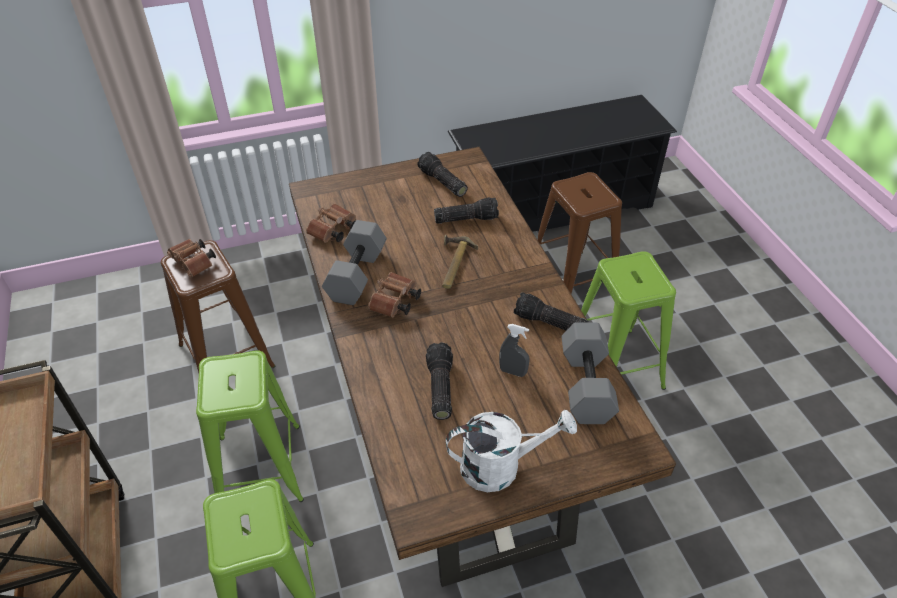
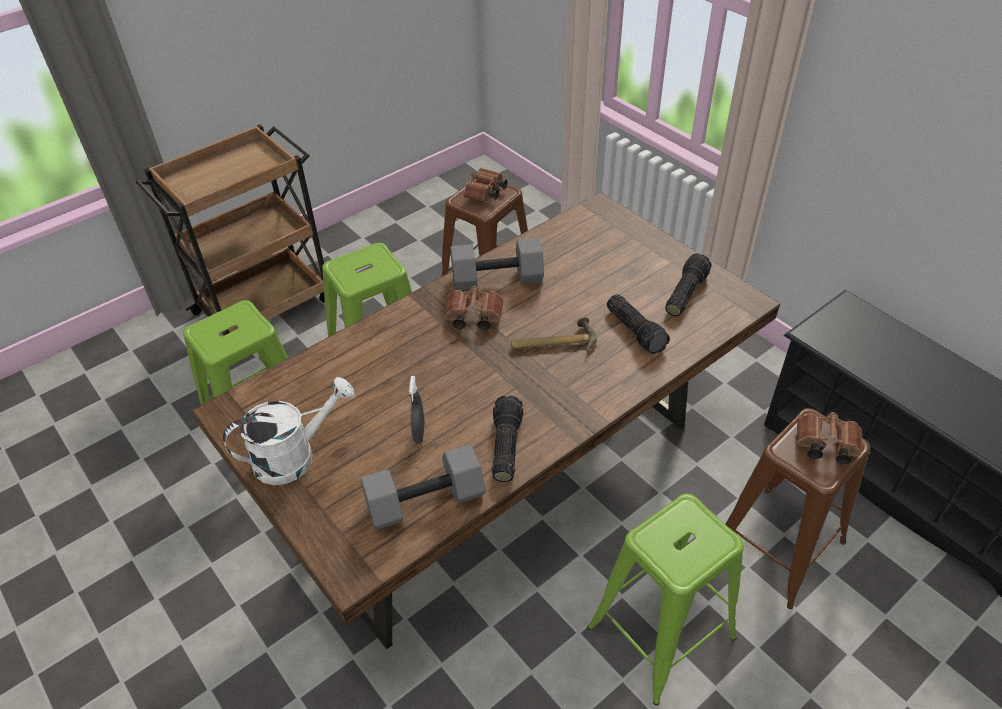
camera: 70 degrees right, 0 degrees up
brown binoculars [306,204,356,243] -> brown binoculars moved to [797,412,862,465]
flashlight [426,342,453,420] -> none
white watering can [446,410,577,492] -> white watering can turned 90 degrees counterclockwise [223,377,355,485]

